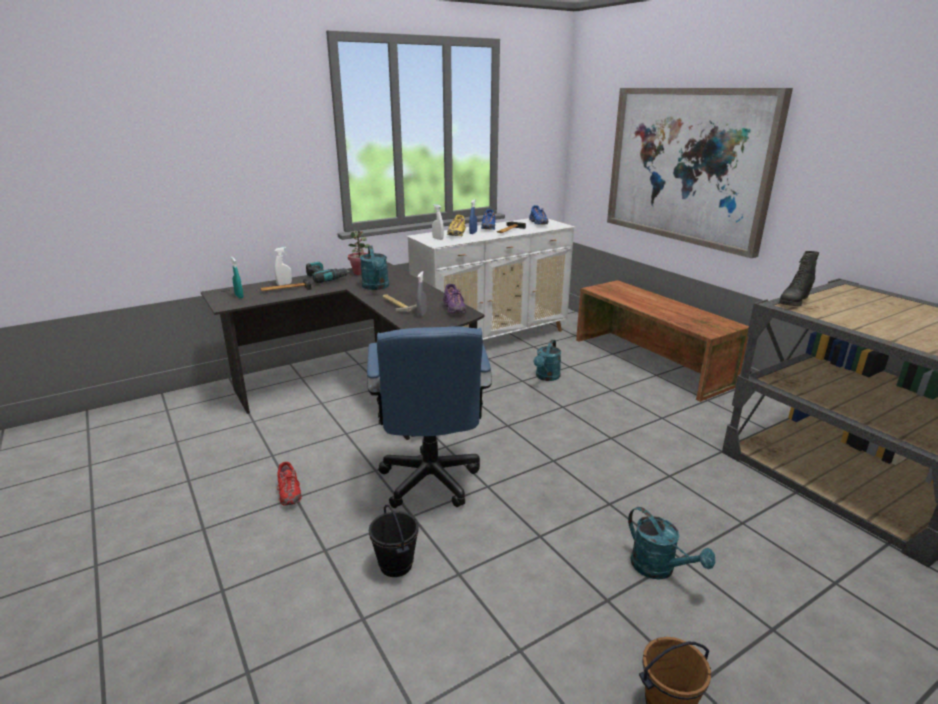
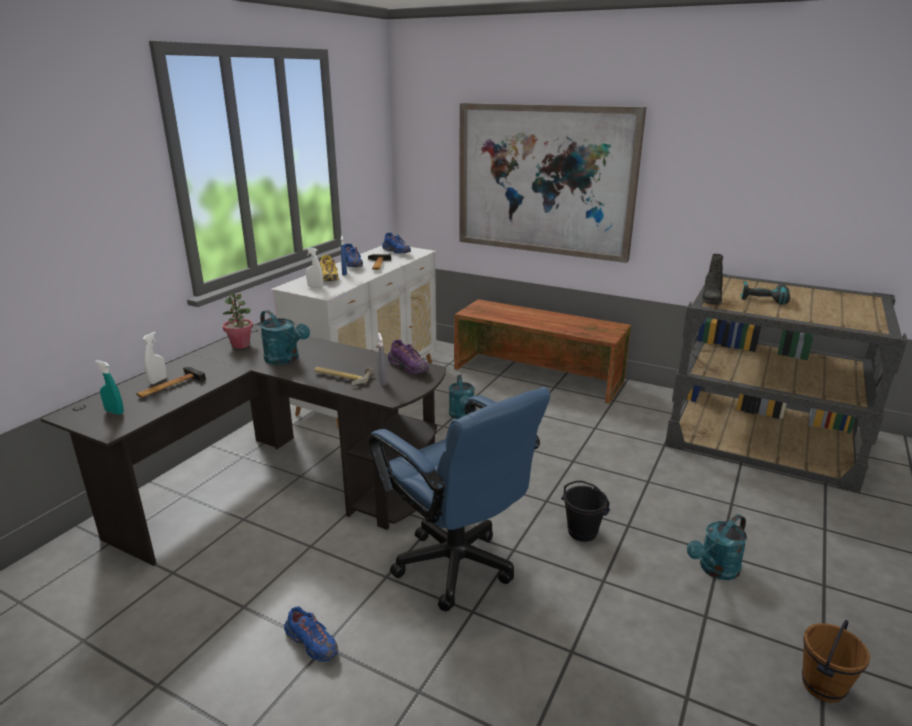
camera: 30 degrees left, 0 degrees up
red shoe [277,462,302,506] -> blue shoe [284,606,338,662]
power drill [306,262,350,283] -> power drill moved to [741,281,790,305]
black bucket [369,505,419,577] -> black bucket moved to [561,481,610,542]
turquoise watering can [628,507,715,580] -> turquoise watering can turned 120 degrees clockwise [687,514,747,580]

